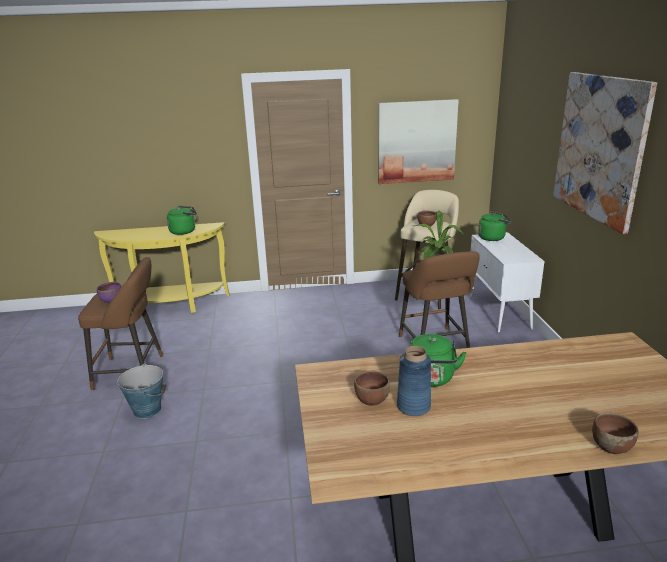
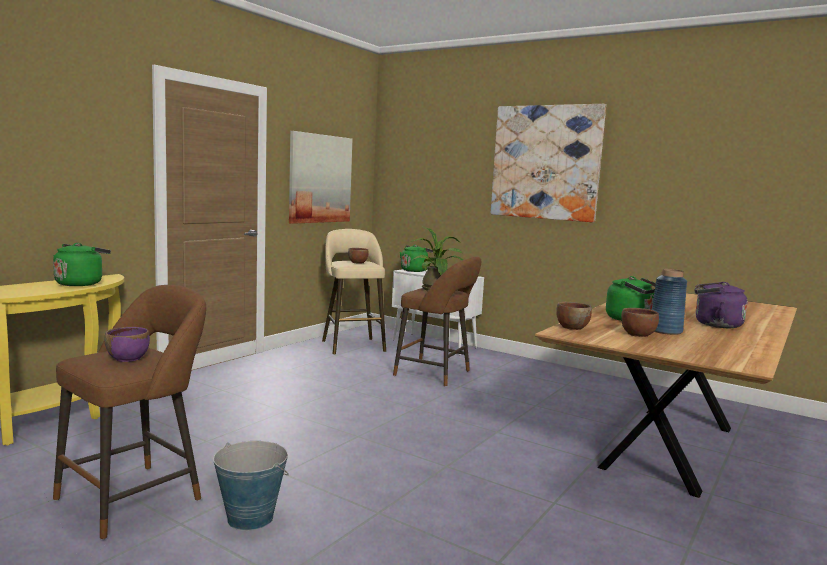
camera: 50 degrees left, 15 degrees down
brown bowl [592,412,638,454] -> brown bowl moved to [556,302,592,330]
none -> purple kettle [694,282,748,328]

